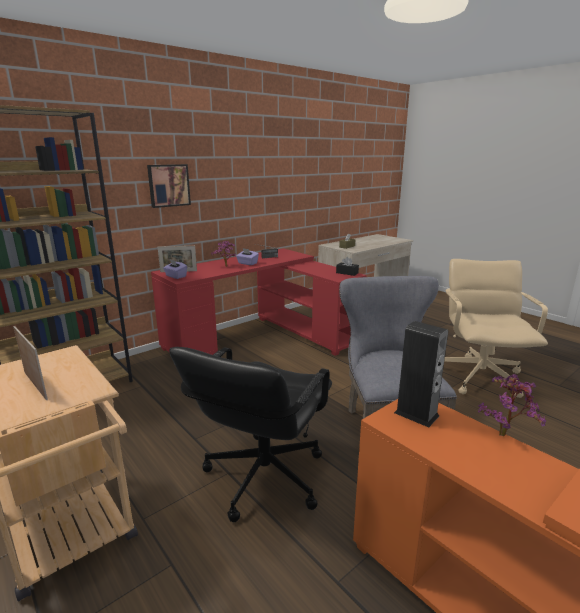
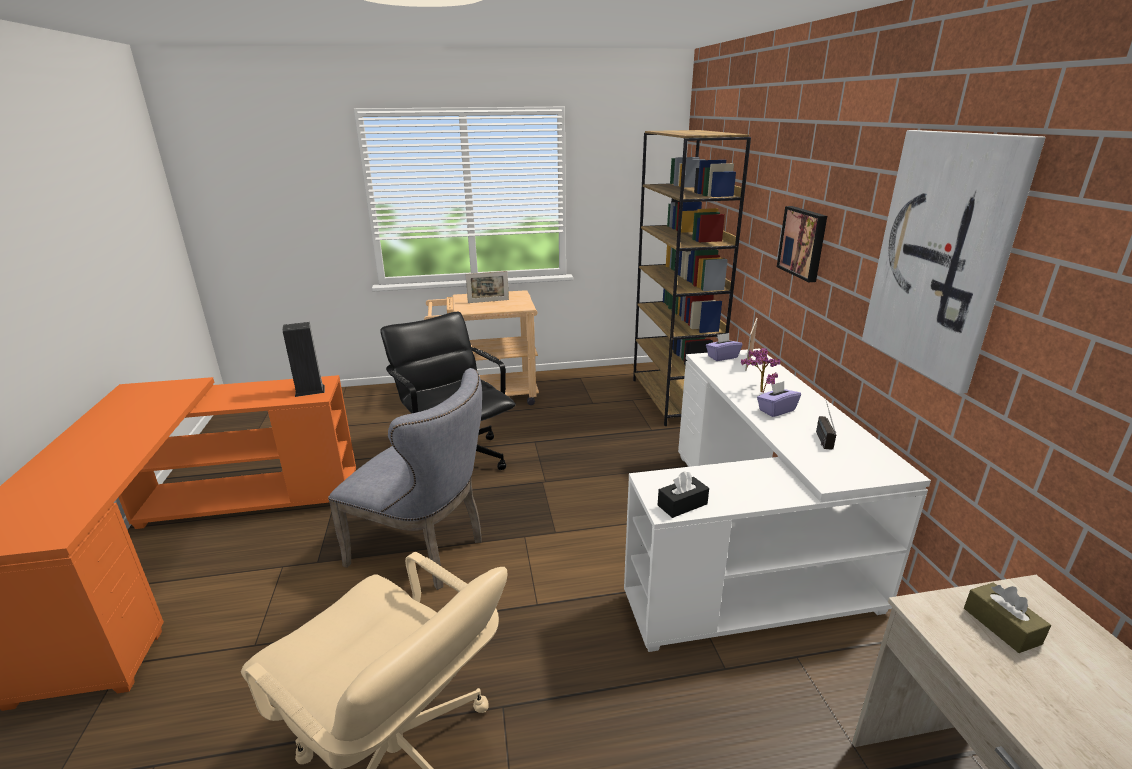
camera: 120 degrees right, 5 degrees up
red desk [151,248,367,356] -> white desk [624,348,931,652]
potted plant [478,374,546,436] -> none
none -> picture [862,130,1046,394]

